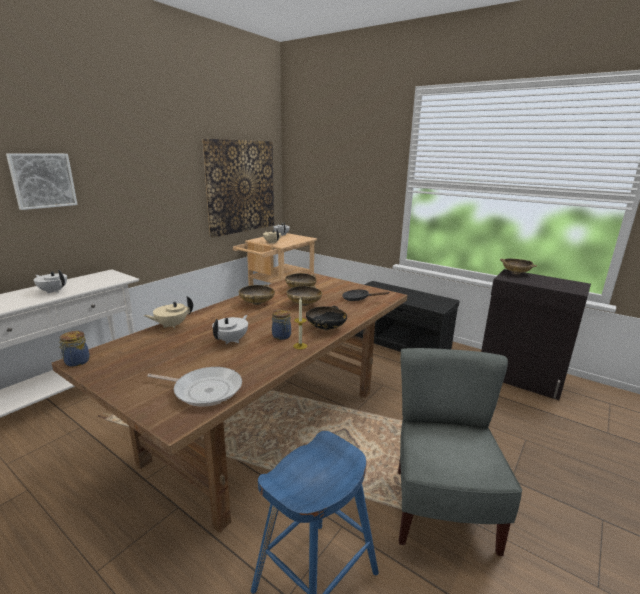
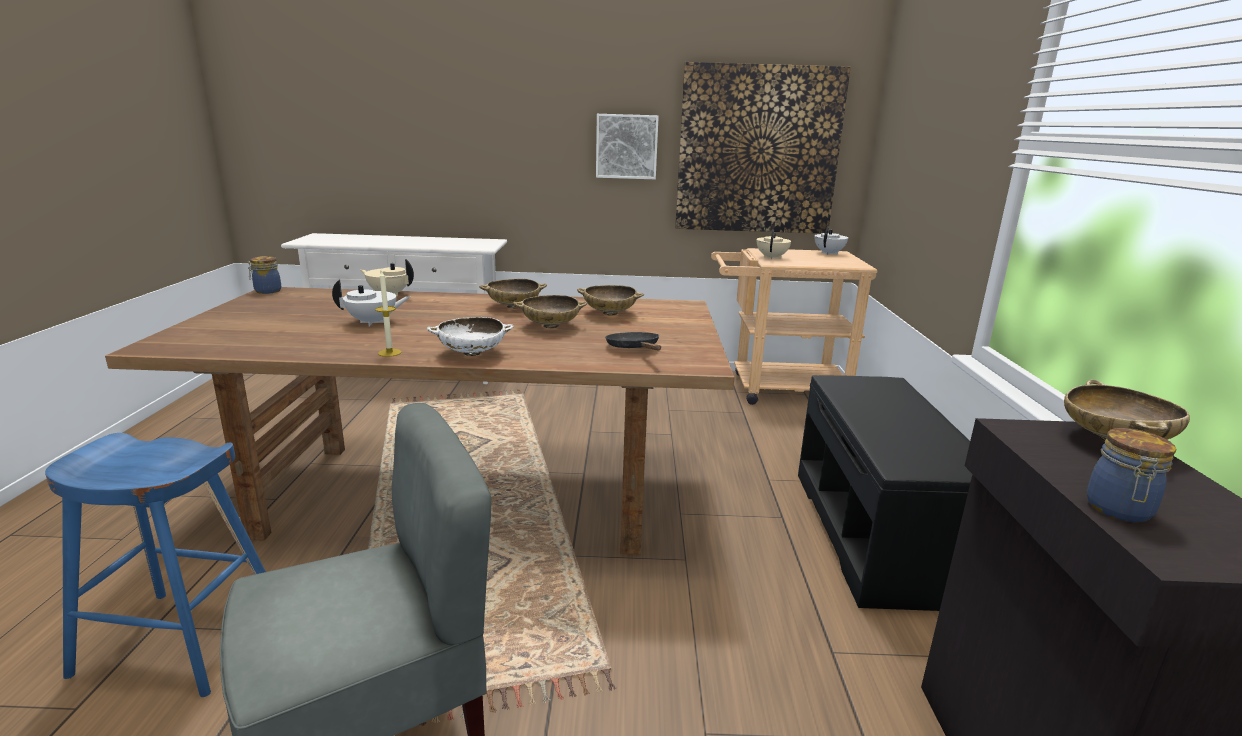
camera: 55 degrees right, 0 degrees up
picture [6,153,78,210] -> picture moved to [596,114,659,179]
white teapot [33,270,67,294] -> none
frying pan [147,367,242,407] -> none
jar [272,309,291,340] -> jar moved to [1087,428,1176,522]
black bowl [306,306,347,330] -> white bowl [427,317,514,356]

